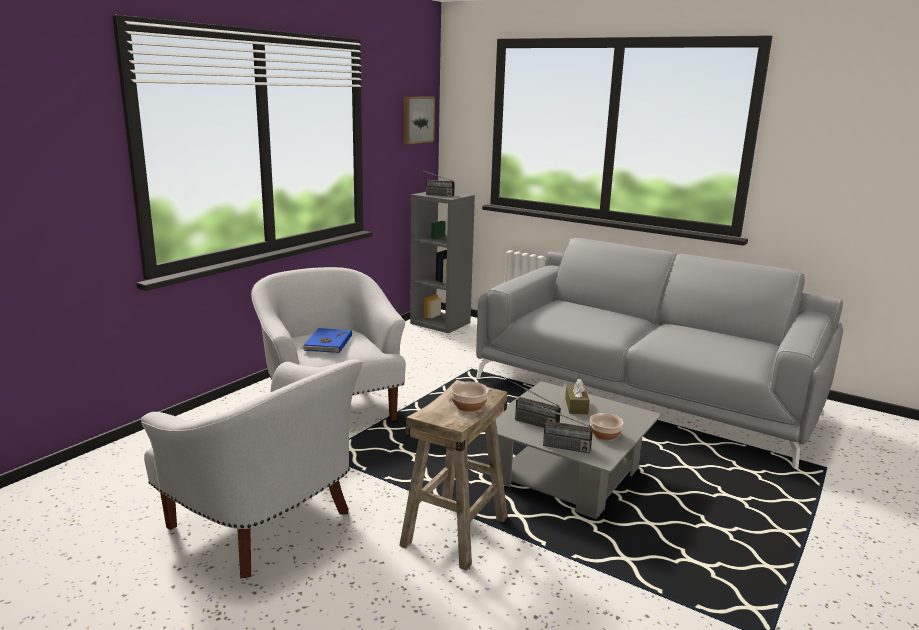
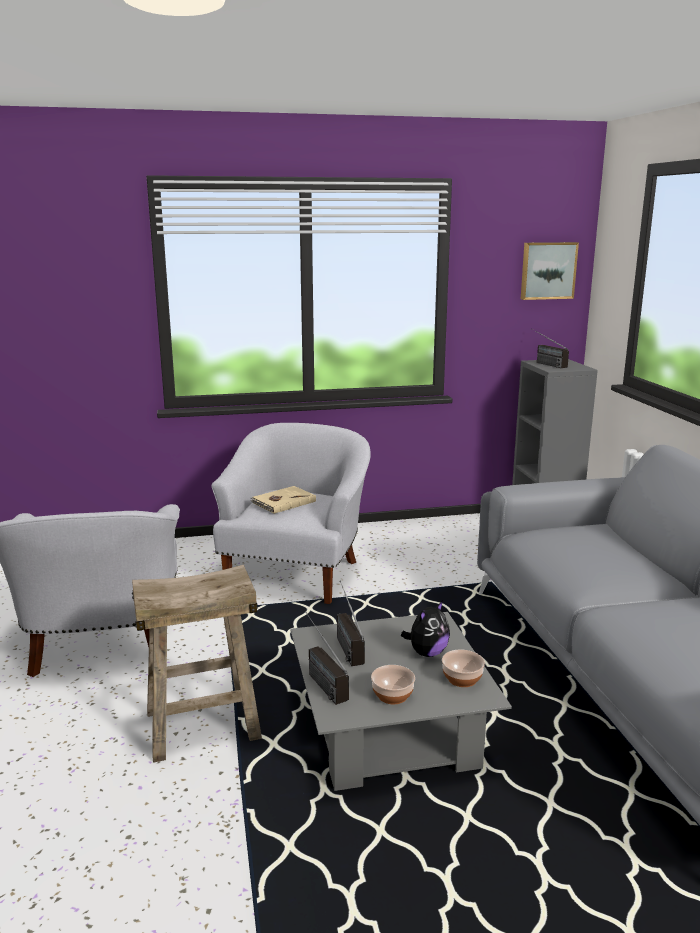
camera: 45 degrees right, 0 degrees up
blue book [301,328,352,353] -> beige book [250,486,316,514]
bowl [451,382,489,412] -> bowl moved to [442,649,485,687]
brown tissue box [565,379,590,414] -> plush toy [401,601,450,657]

